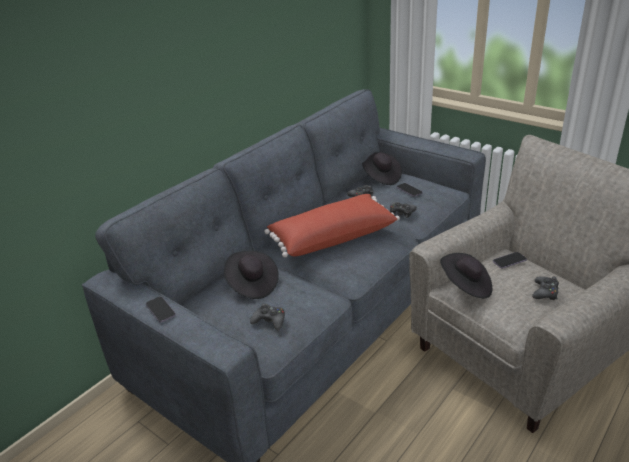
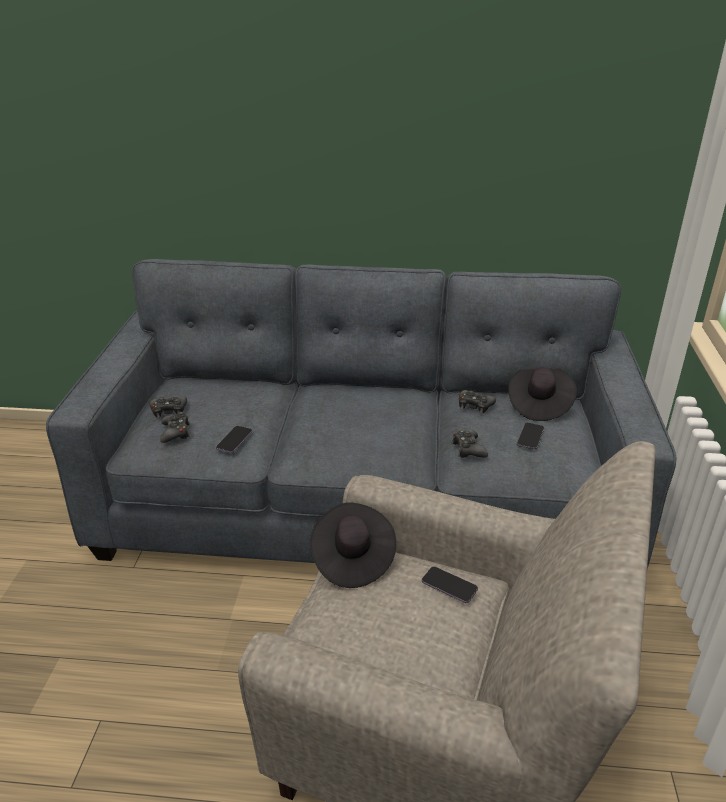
camera: 55 degrees right, 0 degrees up
phone [146,296,176,323] -> phone moved to [216,426,252,453]
black hat [224,251,279,299] -> none
red pillow [264,194,400,257] -> none
black game controller [532,276,559,300] -> black game controller moved to [150,396,187,418]

